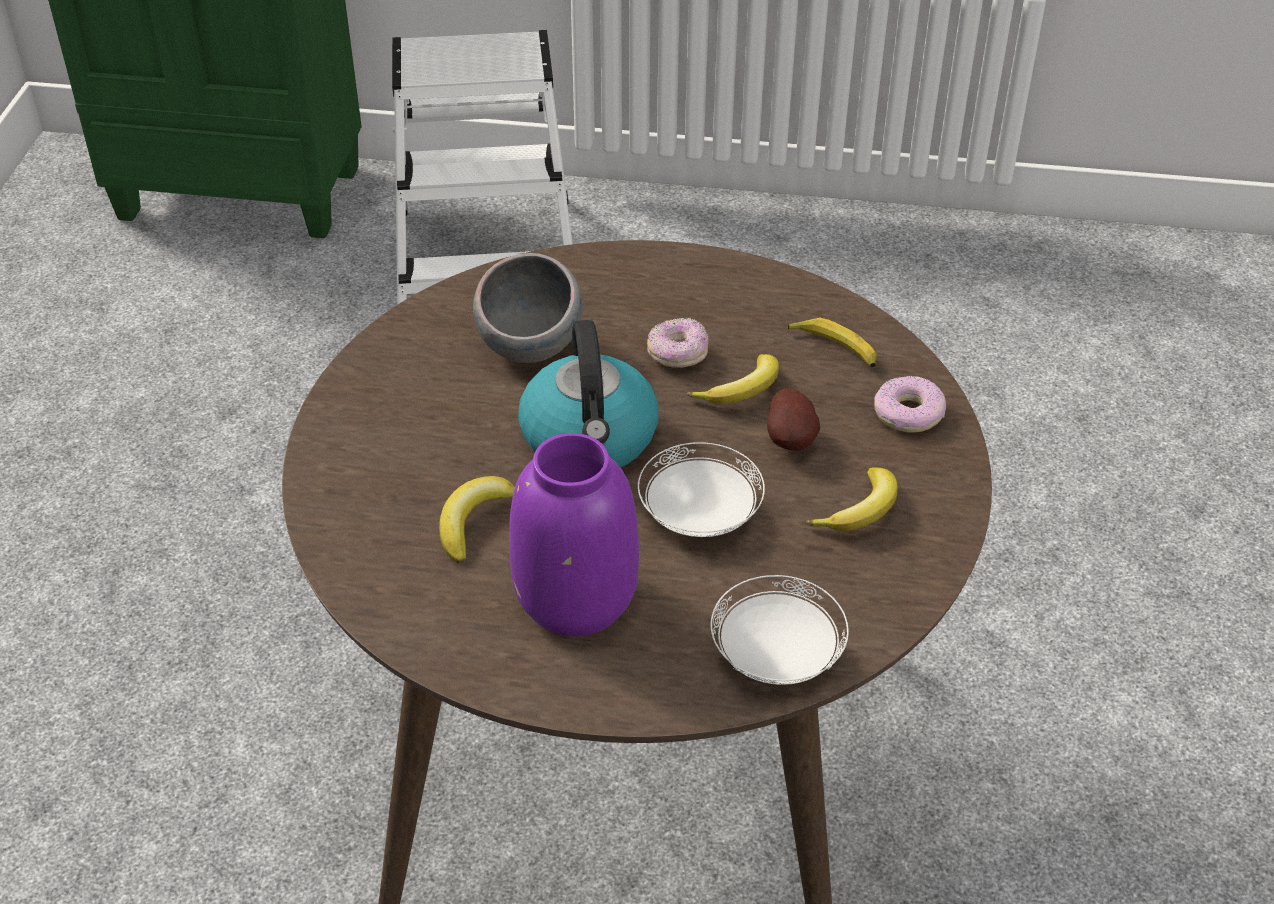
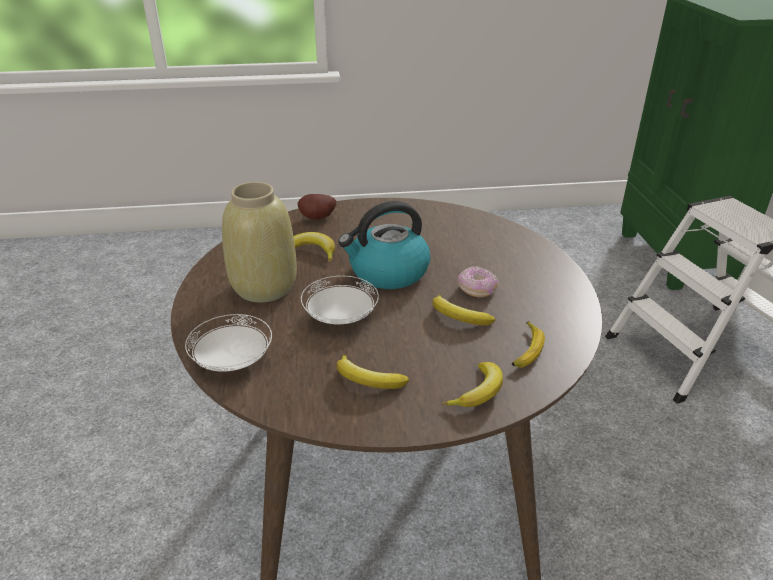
camera: 75 degrees right, 10 degrees down
grey bowl [473,253,583,363] -> none
purple vase [509,433,639,637] -> beige vase [222,182,297,302]
potato [767,388,820,451] -> potato moved to [298,194,336,220]
donut [874,376,946,432] -> banana [442,362,503,407]

